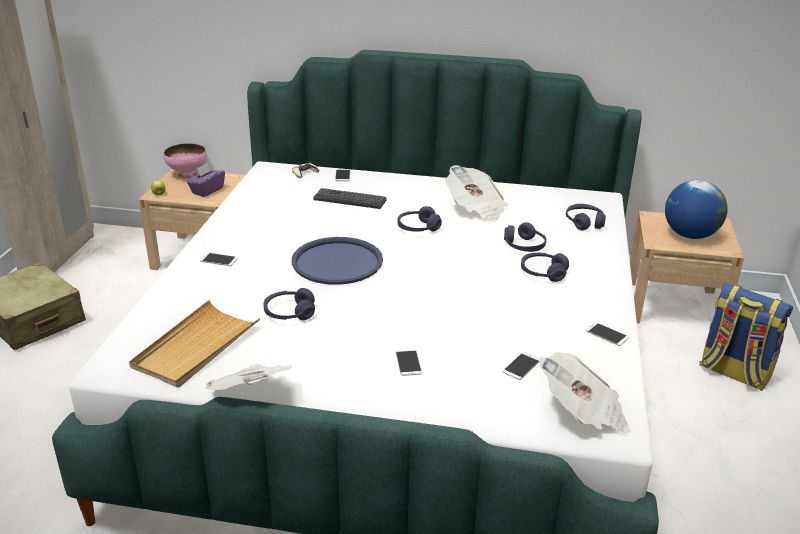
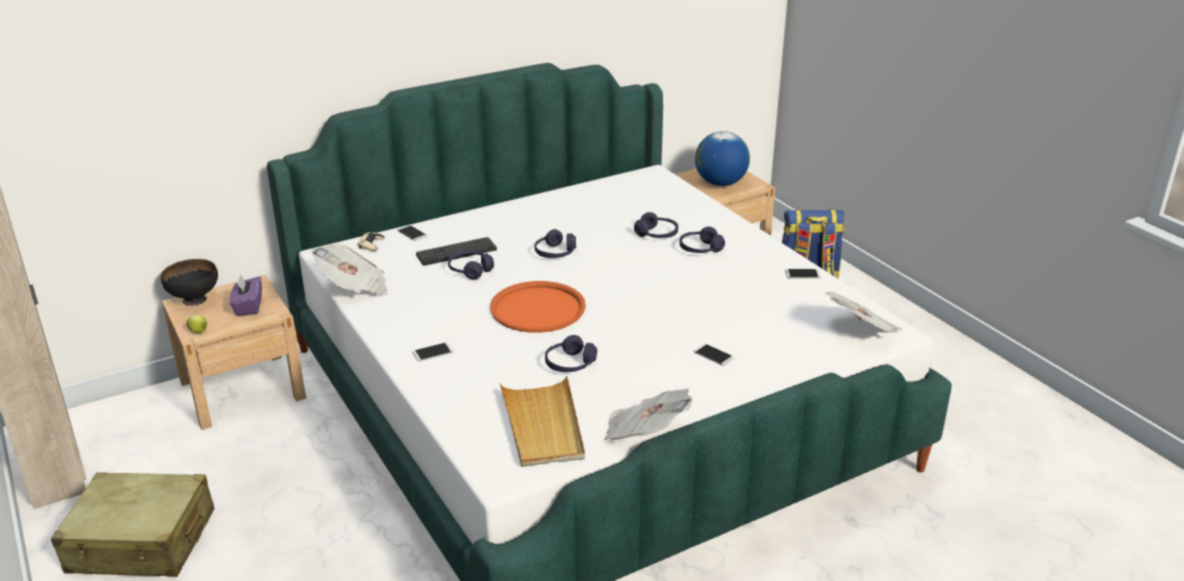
camera: 40 degrees left, 0 degrees up
pink bowl [164,143,207,178] -> black bowl [161,259,218,306]
blue tray [292,237,383,285] -> orange tray [490,281,586,333]
newspaper [445,165,508,222] -> newspaper moved to [311,245,387,295]
phone [503,353,540,380] -> none
purple headphones [566,204,606,231] -> purple headphones moved to [448,250,494,279]

